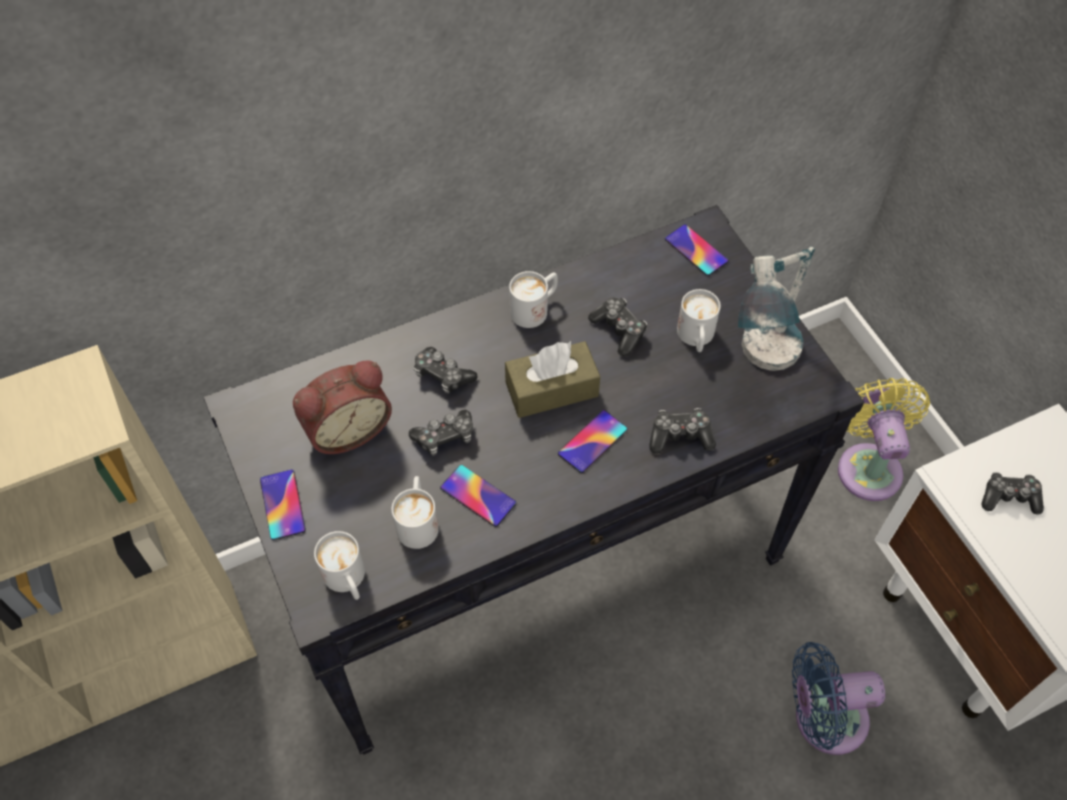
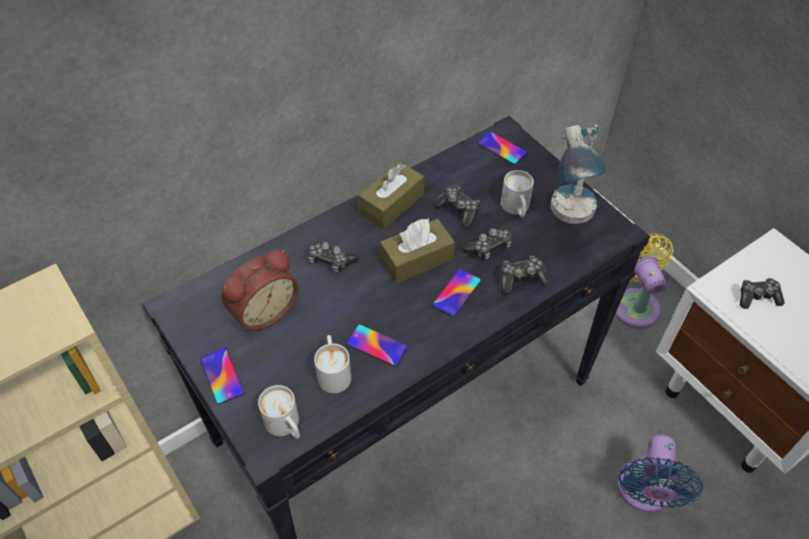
camera: 10 degrees left, 5 degrees down
game controller [409,410,473,456] -> game controller moved to [462,227,512,261]
white mug [509,271,558,328] -> brown tissue box [358,161,424,229]
blue fan [792,642,885,755] -> blue fan turned 60 degrees counterclockwise [617,434,703,512]

